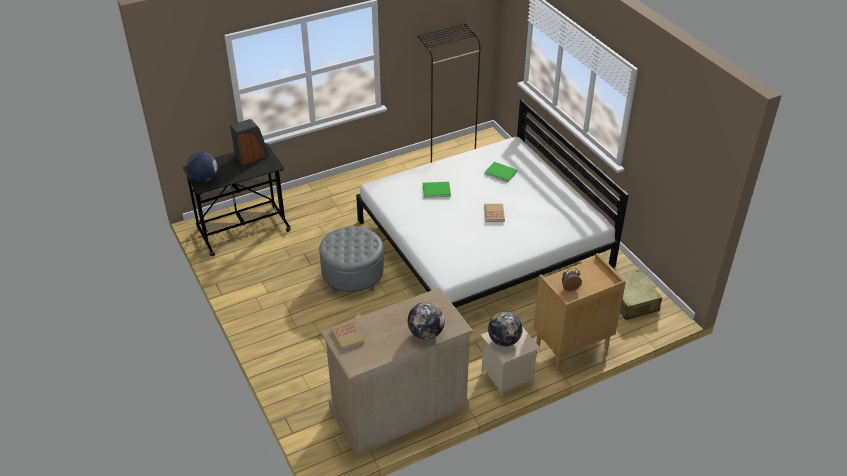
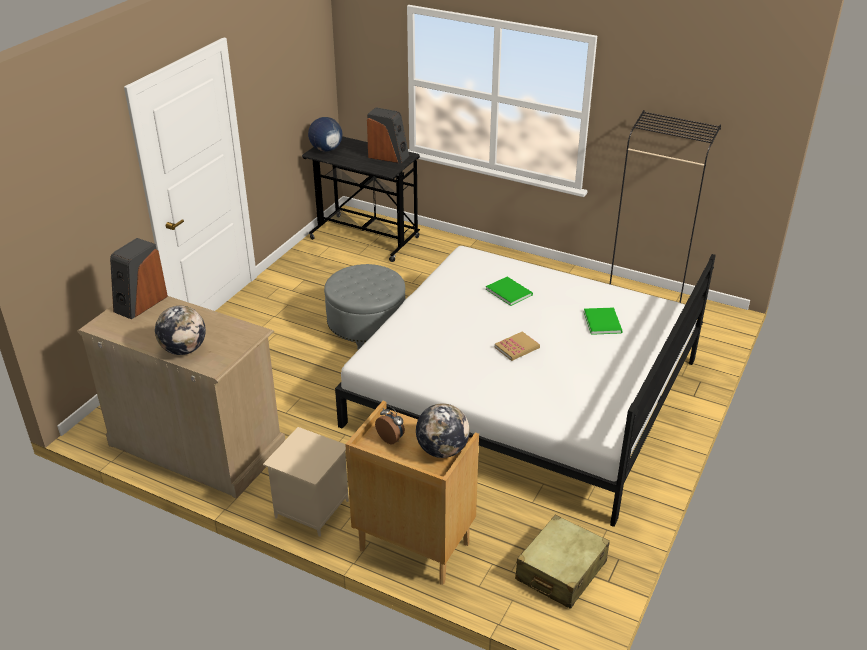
camera: 55 degrees right, 5 degrees down
book [331,320,364,351] -> speaker [110,238,168,319]
globe [488,312,522,346] -> globe moved to [416,403,470,458]

